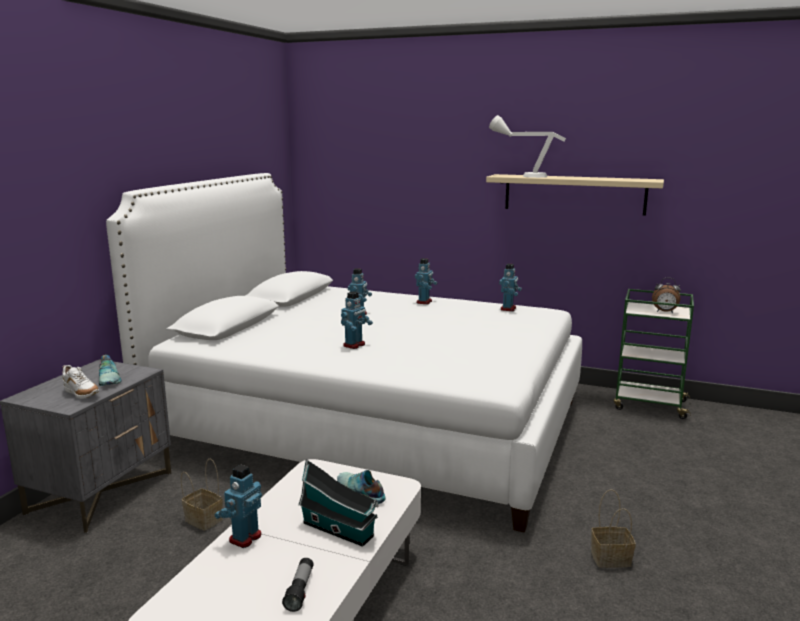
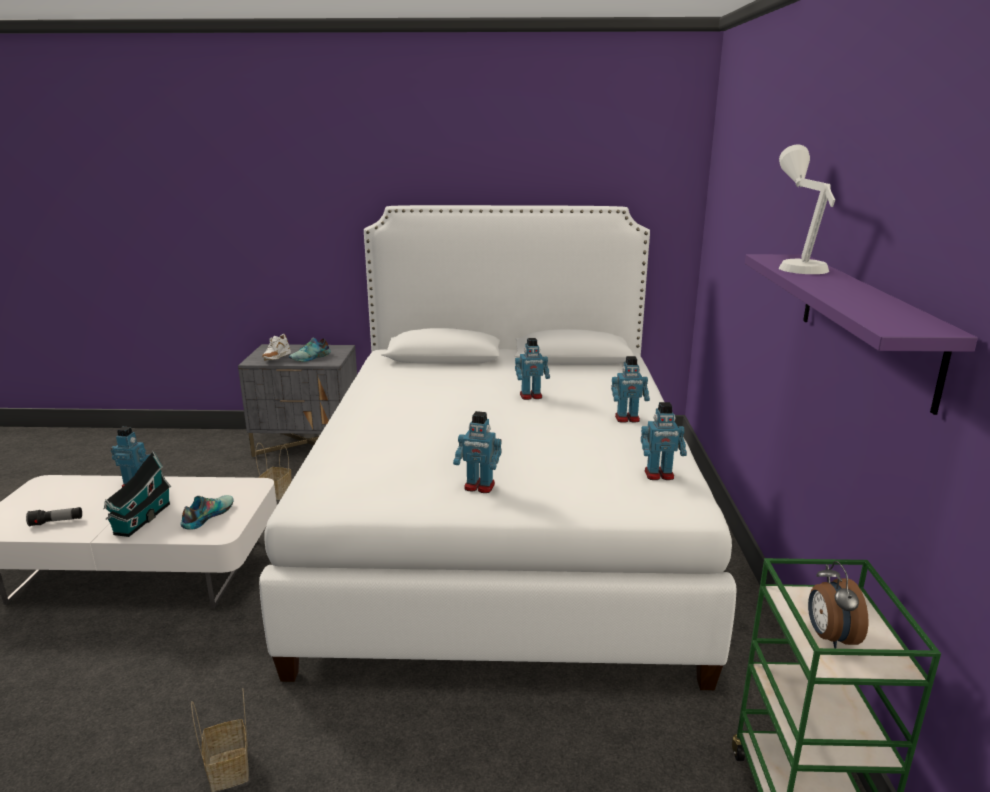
camera: 70 degrees right, 5 degrees up
toy robot [341,291,373,349] -> toy robot moved to [453,411,502,493]
beige shelf [486,174,664,216] -> purple shelf [745,254,978,415]

